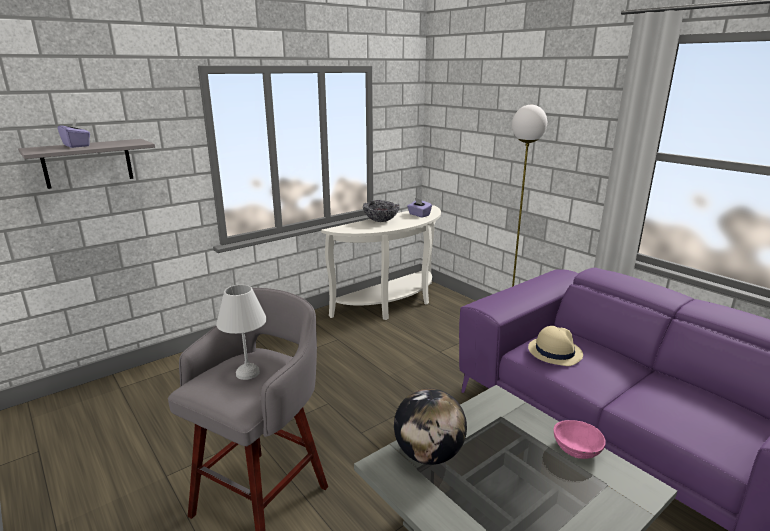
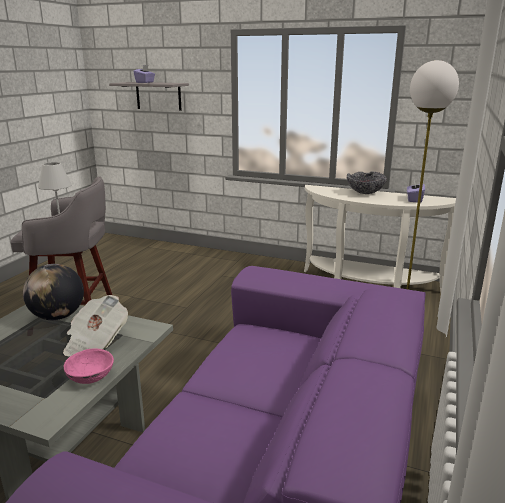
camera: 60 degrees right, 0 degrees up
beige hat [528,326,583,366] -> none
none -> newspaper [63,295,128,357]

